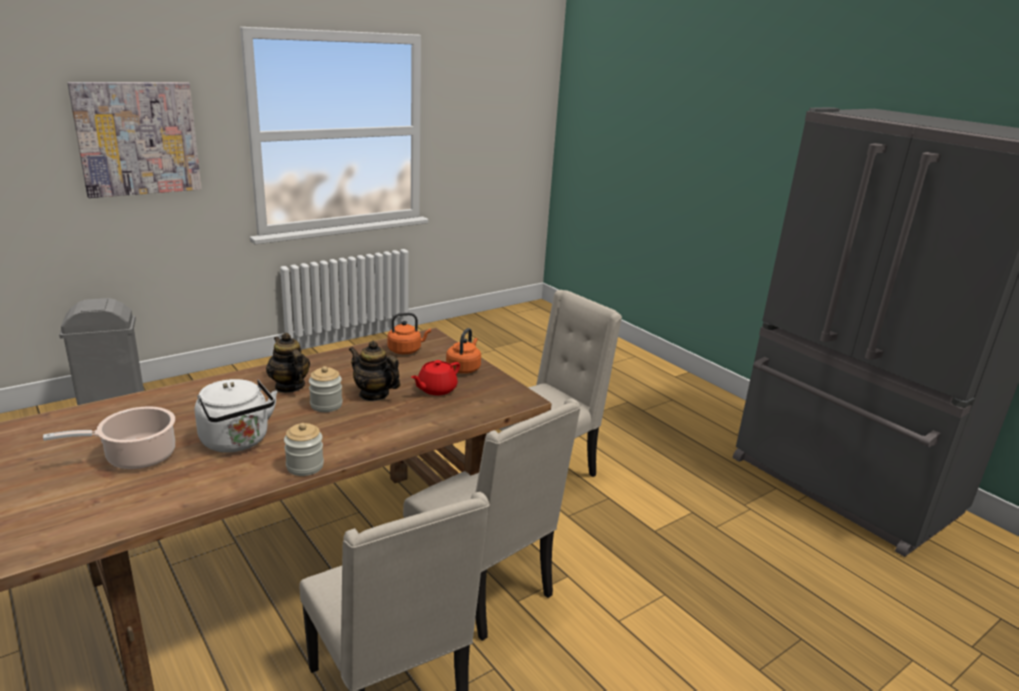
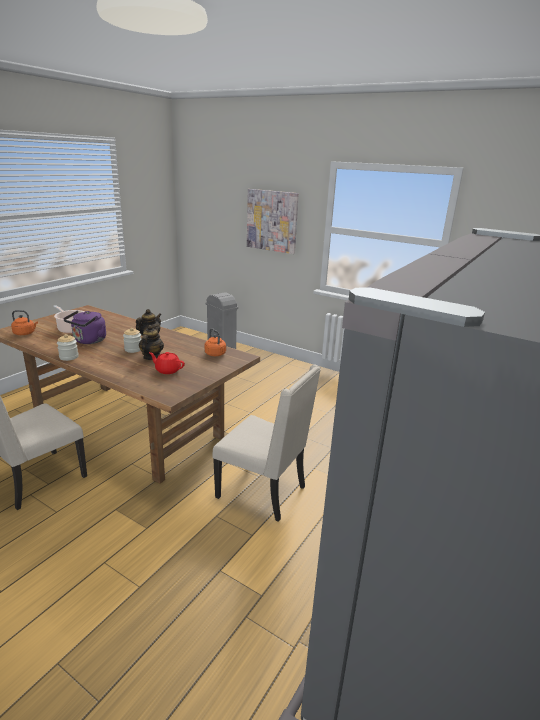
camera: 70 degrees right, 0 degrees up
white kettle [195,379,277,453] -> purple kettle [63,311,106,344]
beige chair [403,398,581,641] -> none
orange kettle [446,328,481,374] -> orange kettle moved to [11,310,38,335]

